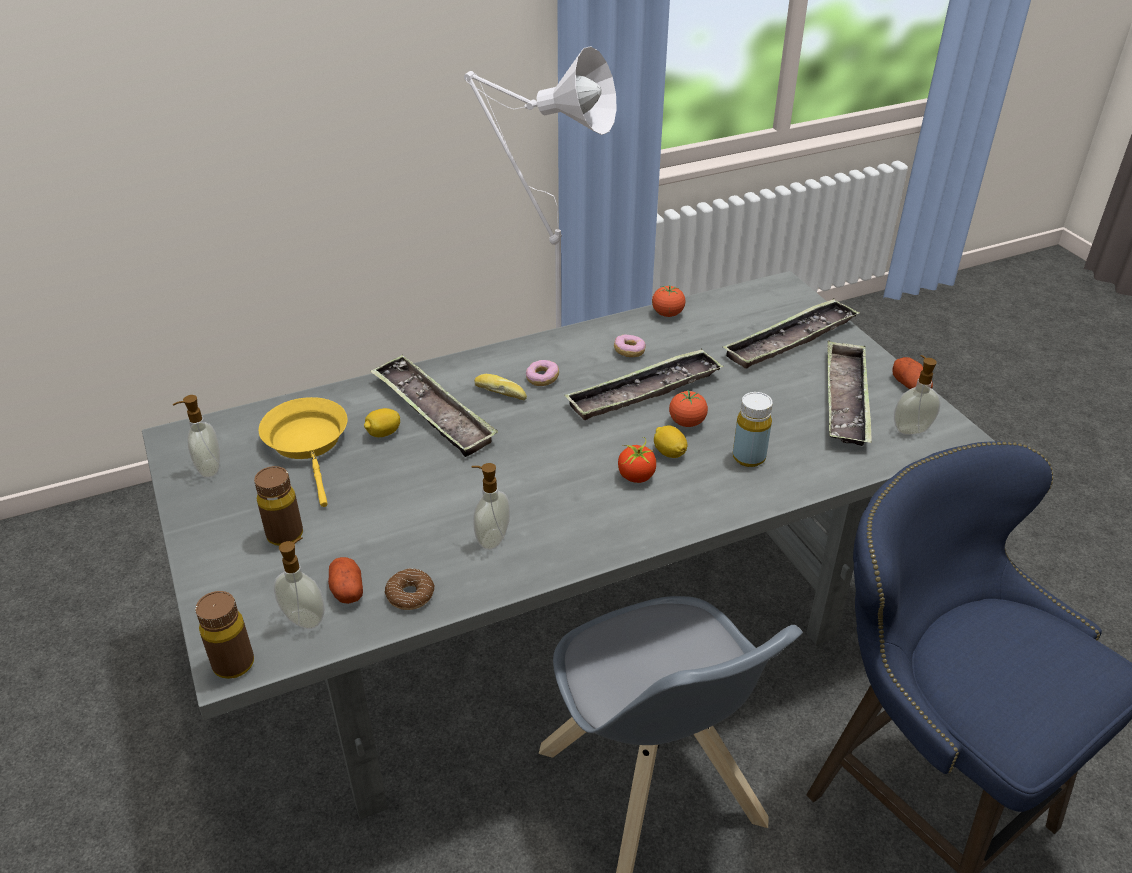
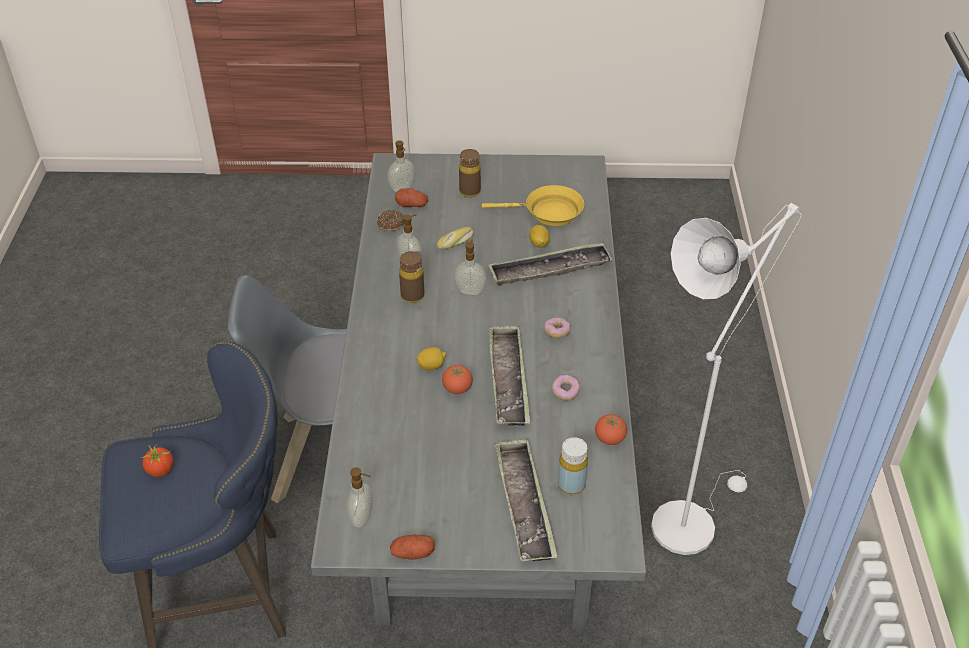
camera: 115 degrees right, 5 degrees up
soap dispenser [173,395,220,478] -> soap dispenser moved to [453,239,487,295]
brown bottle [196,591,254,679] -> brown bottle moved to [399,251,424,303]
bread [474,374,527,400] -> bread moved to [437,227,474,249]
tomato [618,437,658,483] -> tomato moved to [141,445,173,477]
yellow bottle [733,392,773,467] -> yellow bottle moved to [558,437,588,495]
tray [827,340,872,446] -> none

